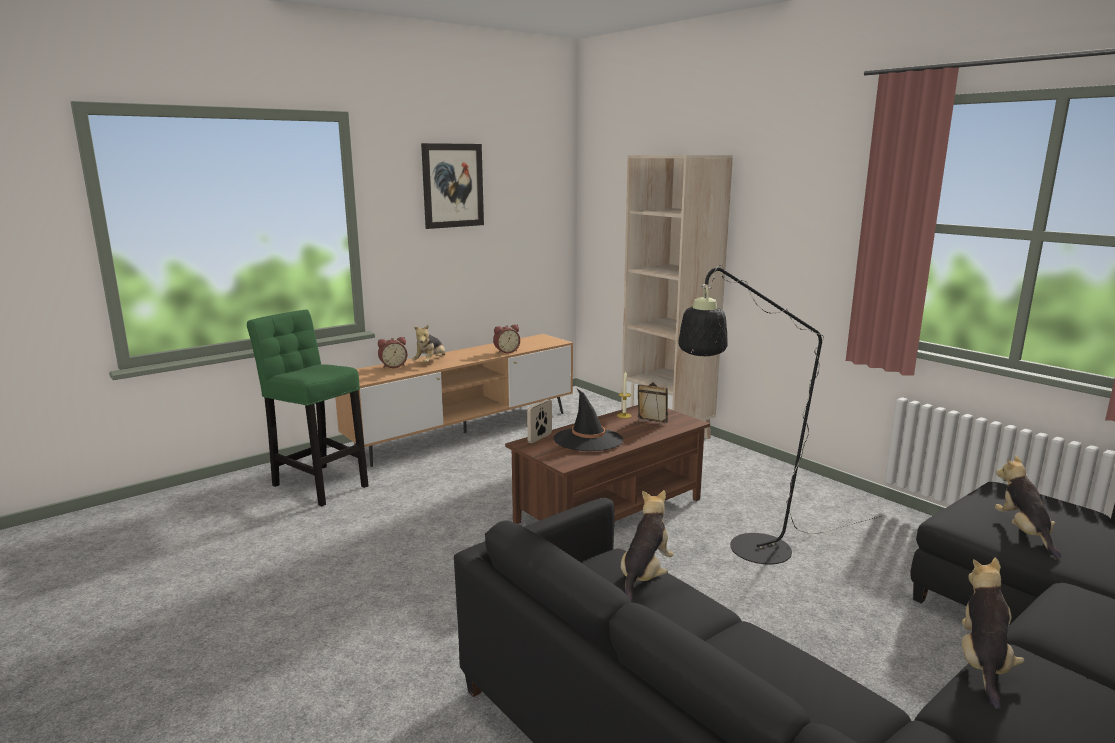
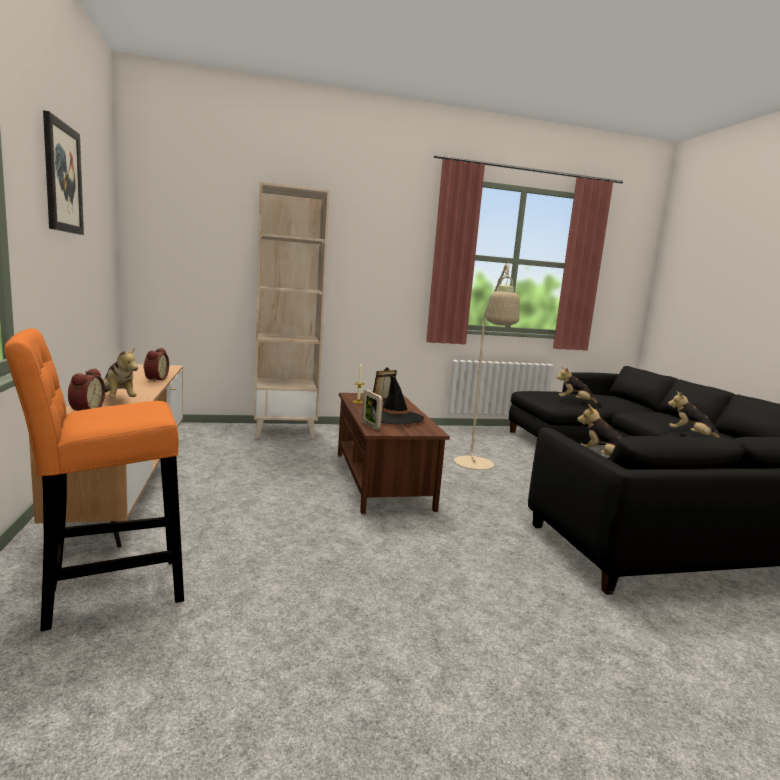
camera: 65 degrees left, 5 degrees down
green stool [247,310,369,506] -> orange stool [4,328,184,631]
black floor lamp [678,265,881,564] -> beige floor lamp [454,262,520,470]

